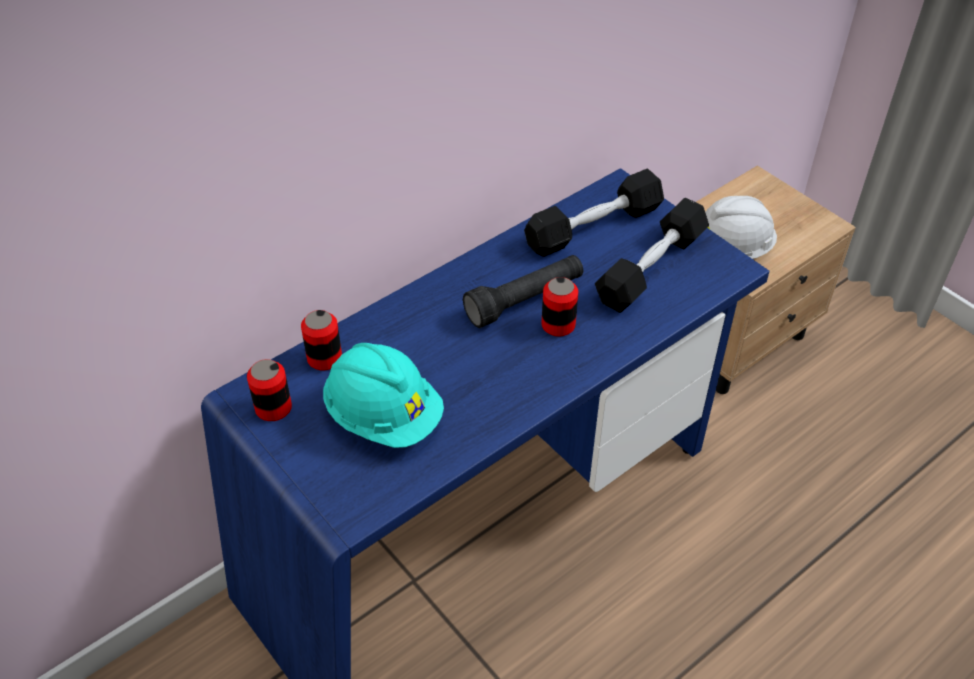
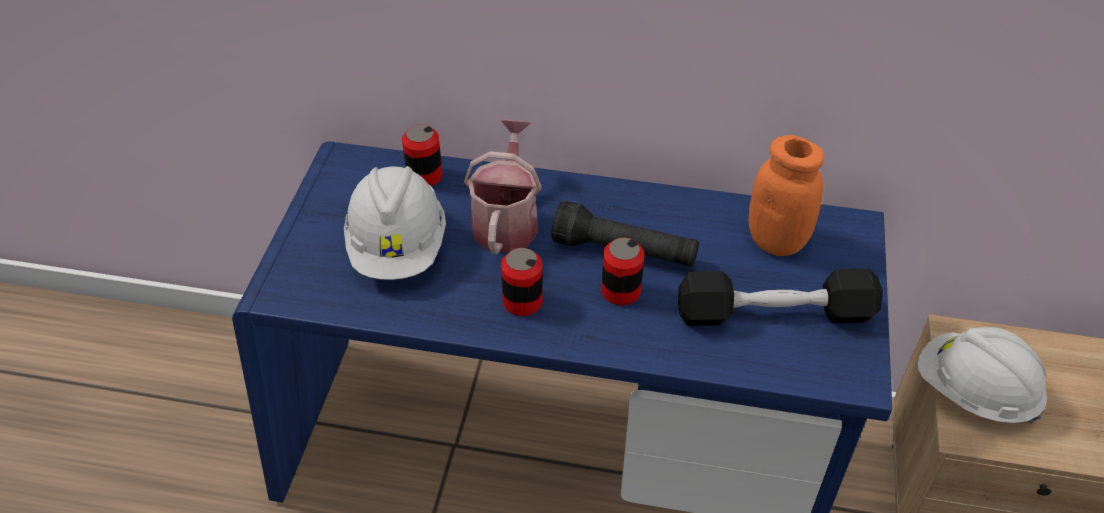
camera: 50 degrees right, 0 degrees up
can [247,359,292,421] -> can moved to [501,248,543,316]
turquoise hard hat [323,343,444,448] -> white hard hat [344,166,446,280]
black dumbbell [524,169,664,257] -> orange jar [749,135,824,256]
none -> watering can [464,119,542,254]

